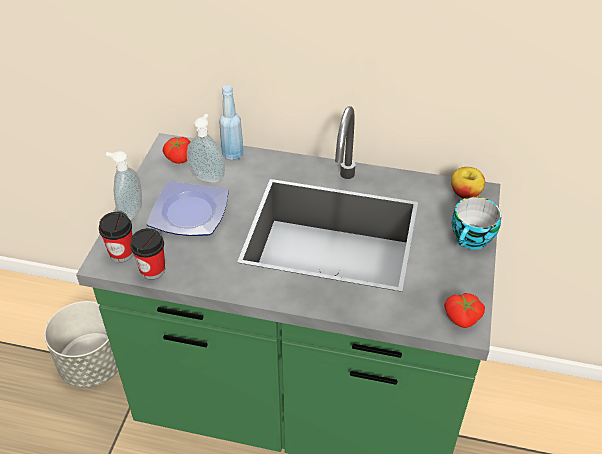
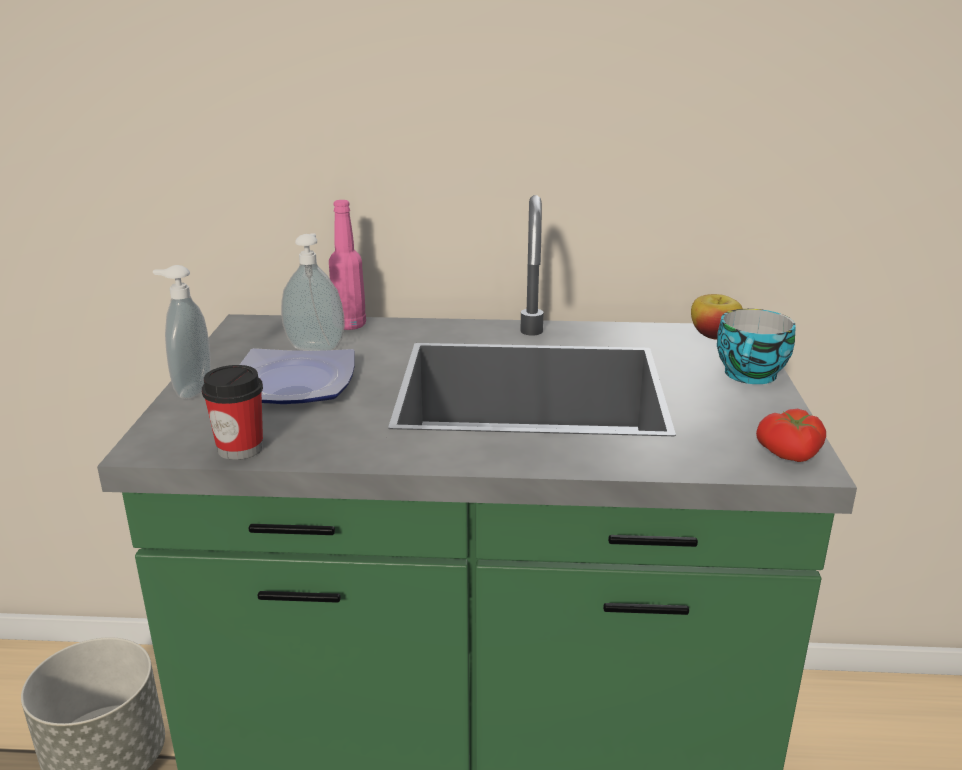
camera: 10 degrees left, 20 degrees down
cup [99,212,134,262] -> none
tomato [163,137,191,164] -> none
blue bottle [219,85,243,161] -> pink bottle [329,200,366,330]

